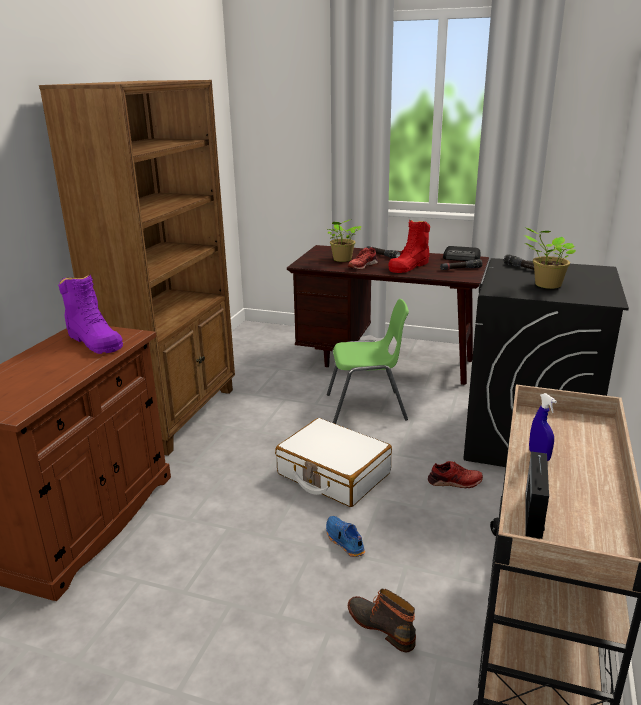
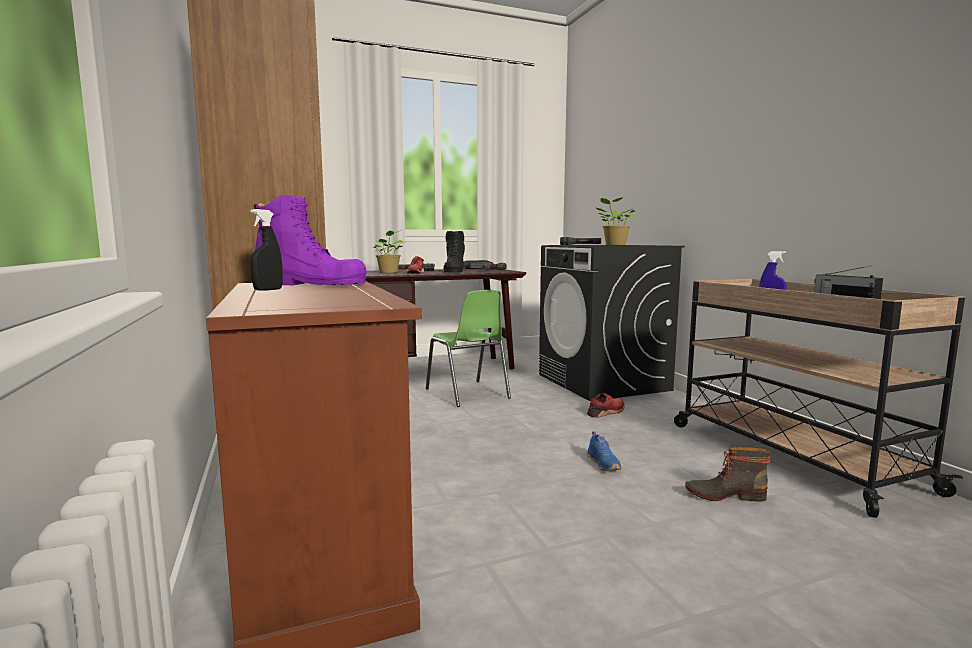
camera: 40 degrees left, 15 degrees down
white suitcase [275,418,392,507] -> none
blue shoe [326,516,365,557] -> blue shoe turned 120 degrees counterclockwise [587,431,621,471]
green chair [327,299,409,424] -> green chair turned 105 degrees clockwise [426,290,511,407]
red boot [388,219,430,273] -> black boot [443,231,465,272]
none -> black spray bottle [250,209,283,291]

